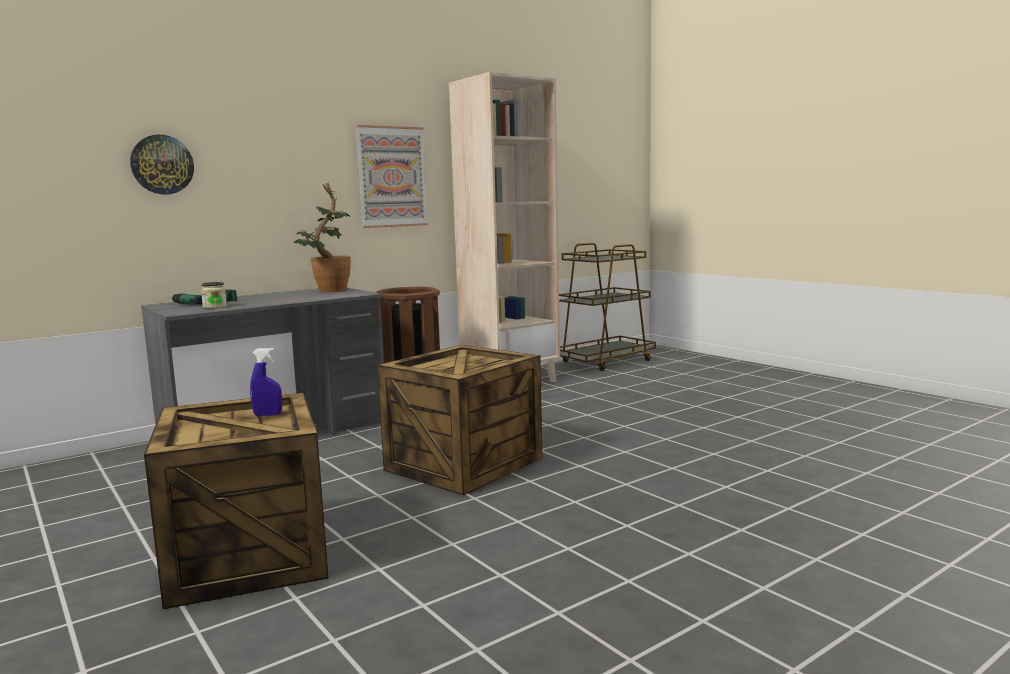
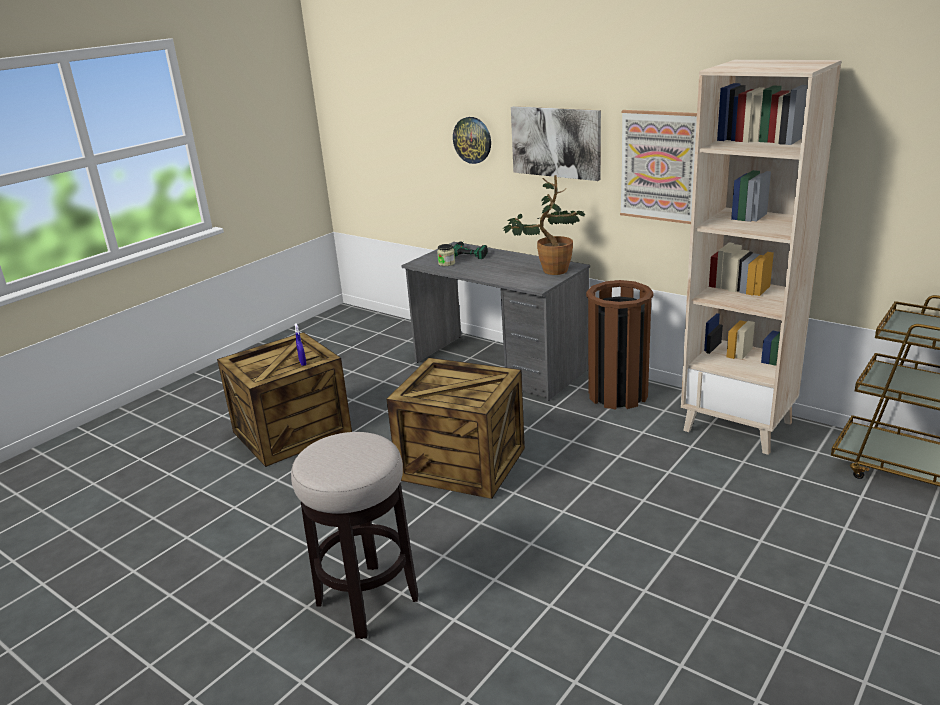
camera: 75 degrees right, 15 degrees up
none -> stool [291,432,418,639]
none -> picture [511,106,601,181]

